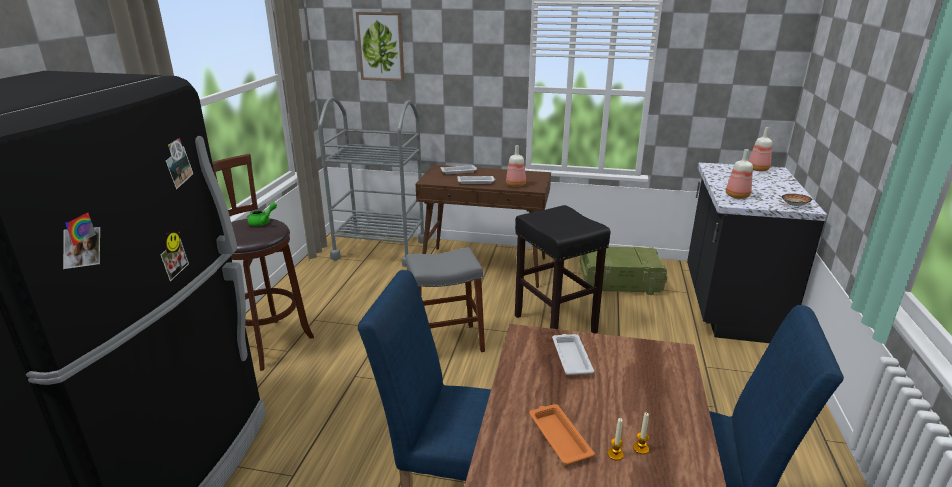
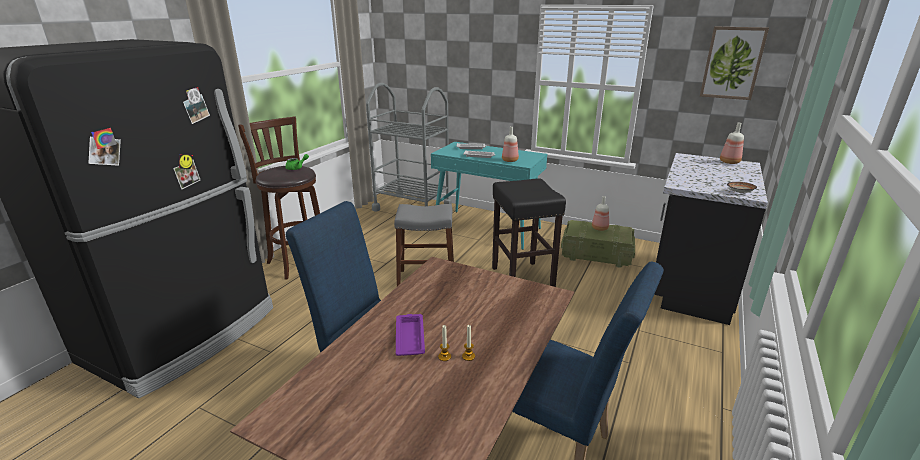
camera: 15 degrees right, 0 degrees up
picture [356,12,405,81] -> picture moved to [700,26,769,100]
brown console table [415,165,551,288] -> turquoise console table [431,142,547,250]
orange tray [529,404,595,465] -> purple tray [396,314,425,356]
white tray [552,334,594,375] -> none
bottle [726,149,753,199] -> bottle moved to [592,196,609,231]

